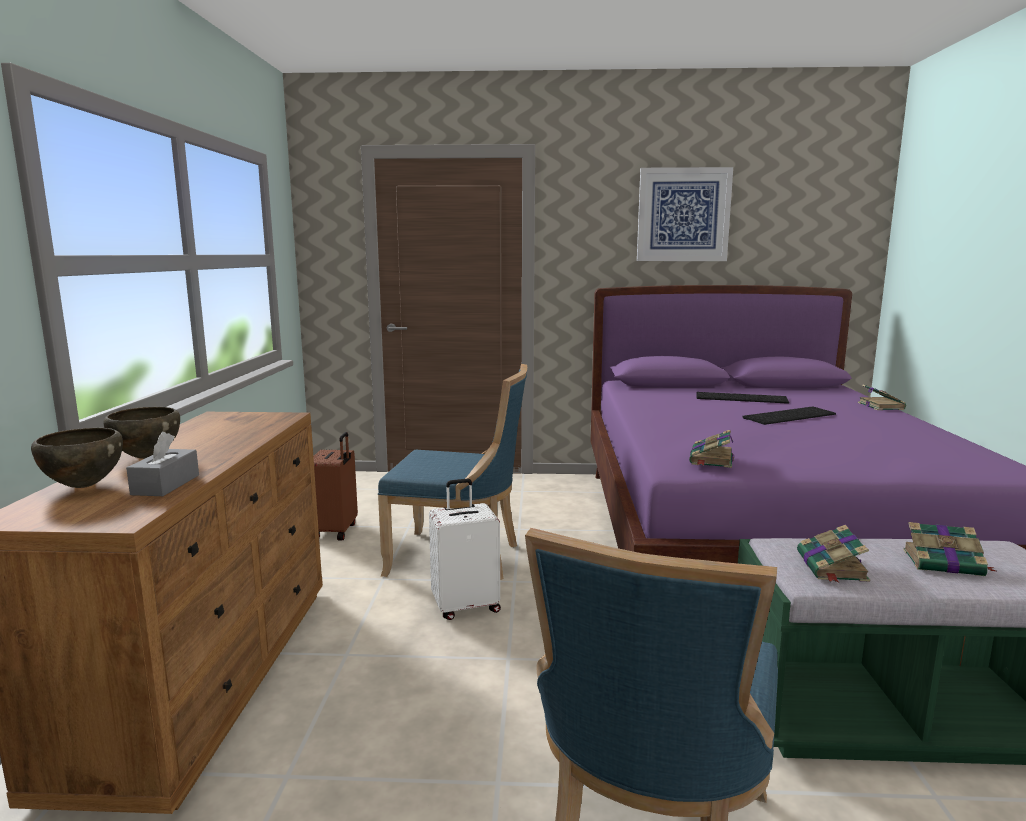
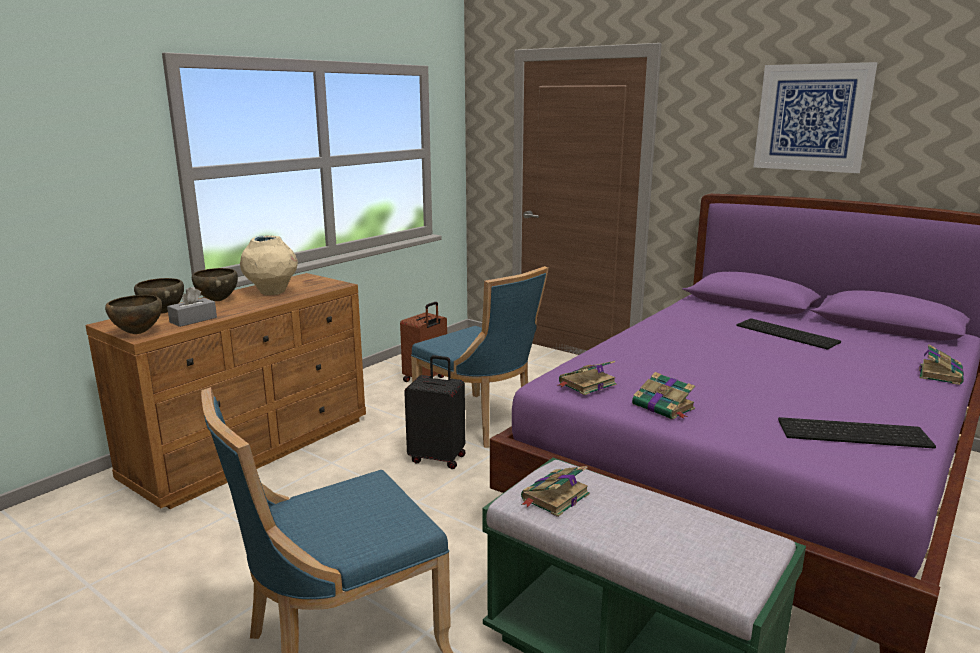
camera: 35 degrees right, 5 degrees up
white suitcase [429,478,501,620] -> black suitcase [404,355,466,469]
keyboard [742,407,836,425] -> keyboard moved to [778,417,936,449]
book [903,522,996,576] -> book moved to [632,372,695,420]
none -> brown bowl [105,295,162,334]
none -> beige vase [240,235,298,295]

